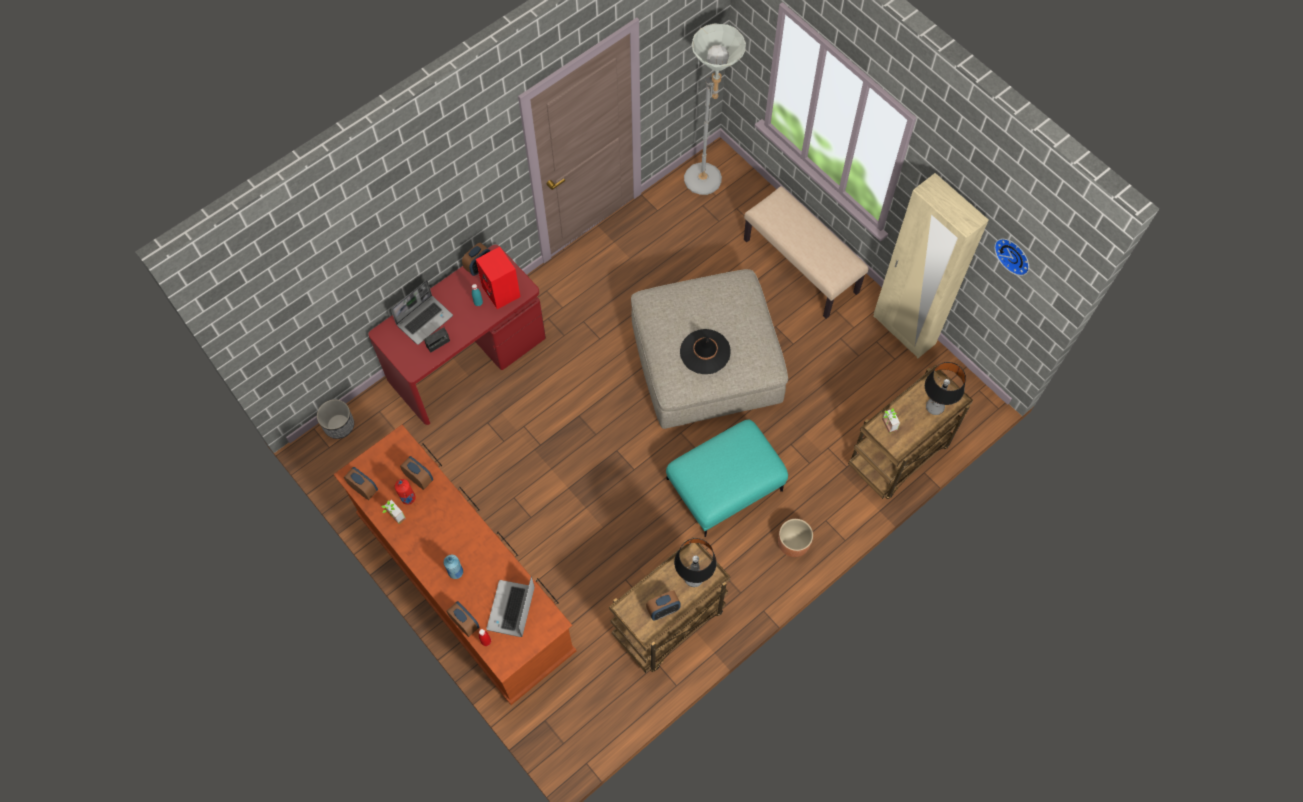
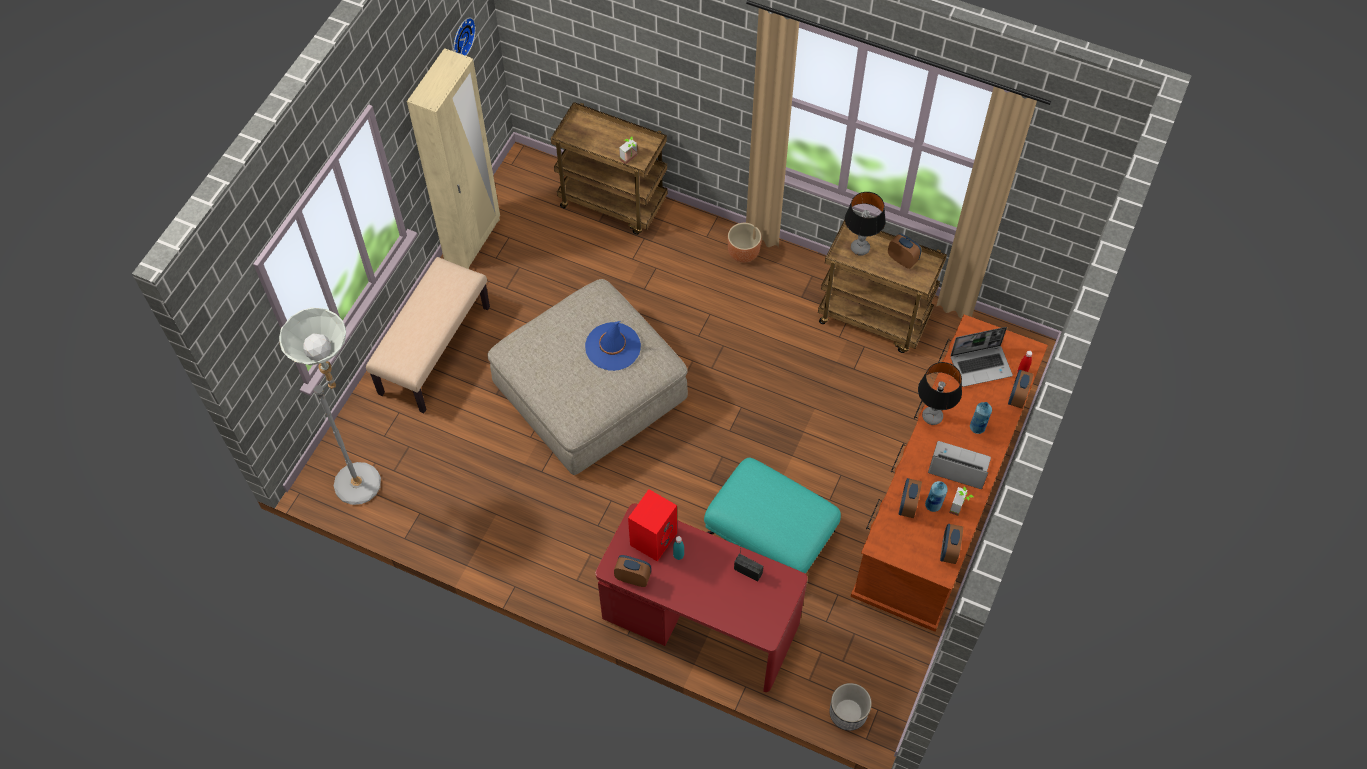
camera: 115 degrees left, 5 degrees down
laptop [391,280,453,345] -> laptop moved to [928,441,991,489]
red bottle [395,479,416,505] -> blue bottle [925,481,948,512]
turquoise ottoman [666,419,788,537] -> turquoise ottoman moved to [704,458,841,574]
black hat [680,329,731,374] -> blue hat [585,321,641,371]
table lamp [925,362,966,415] -> table lamp moved to [918,362,962,425]

